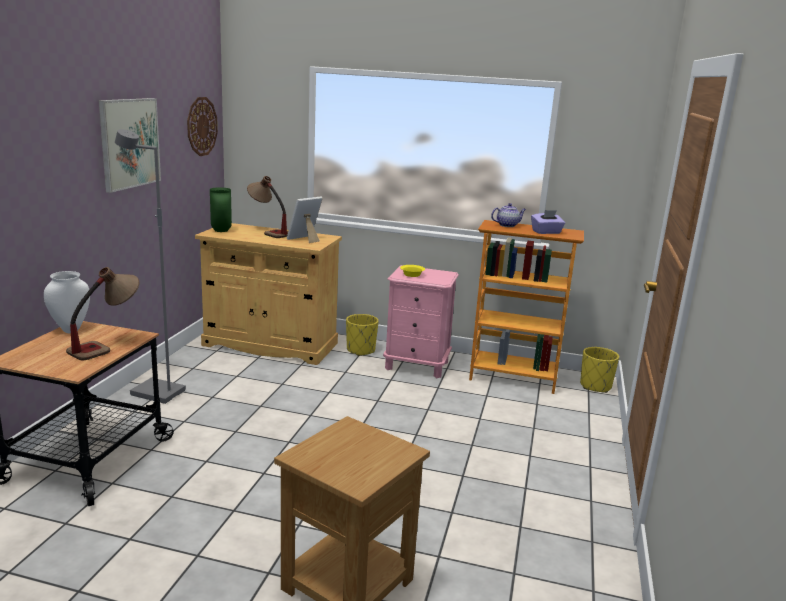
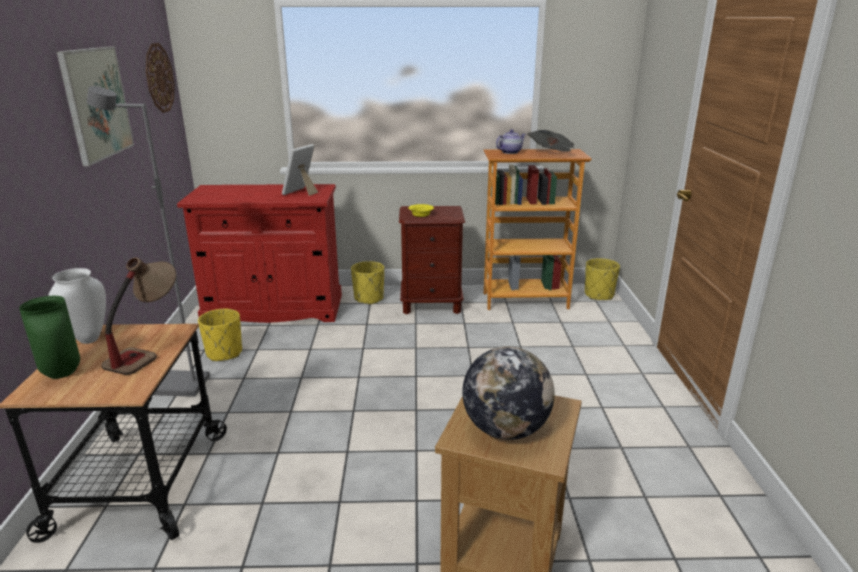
camera: 15 degrees left, 5 degrees up
beige cabinet [195,223,342,365] -> red cabinet [177,184,342,323]
green vase [210,187,232,232] -> green vase moved to [19,296,80,379]
table lamp [247,176,288,238] -> none
pink nightstand [383,265,459,378] -> brown nightstand [399,206,465,314]
purple tissue box [531,210,565,234] -> newspaper [527,130,574,152]
none -> yellow planter [198,309,242,361]
none -> globe [462,347,555,440]

